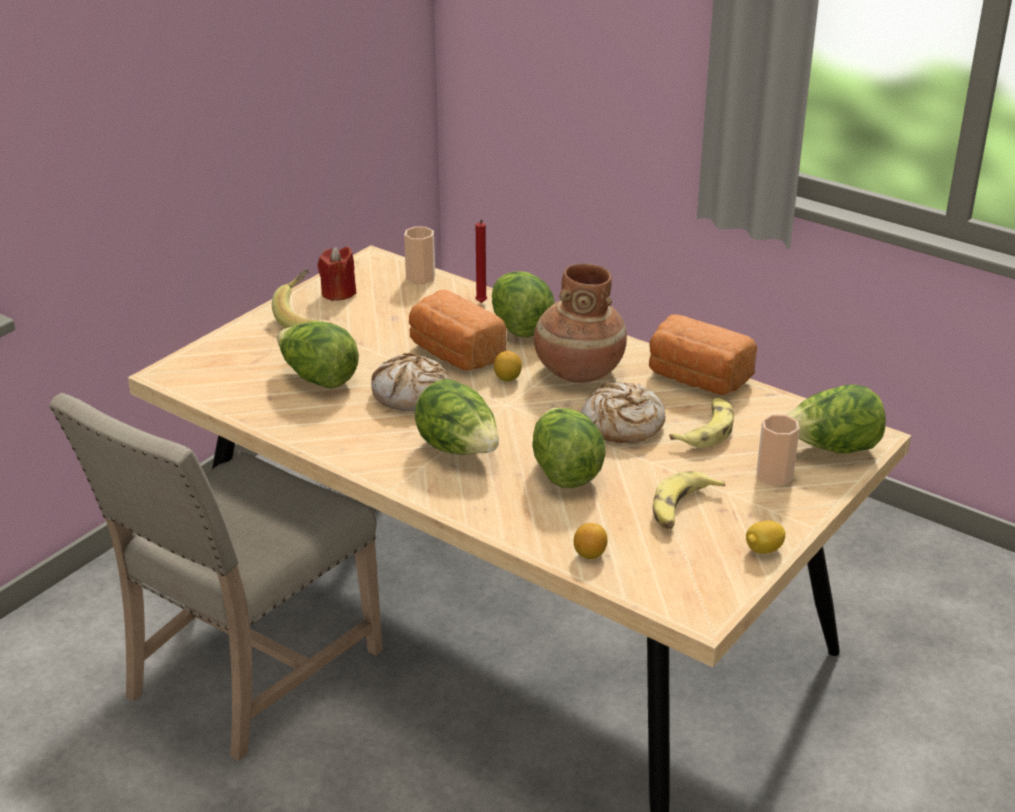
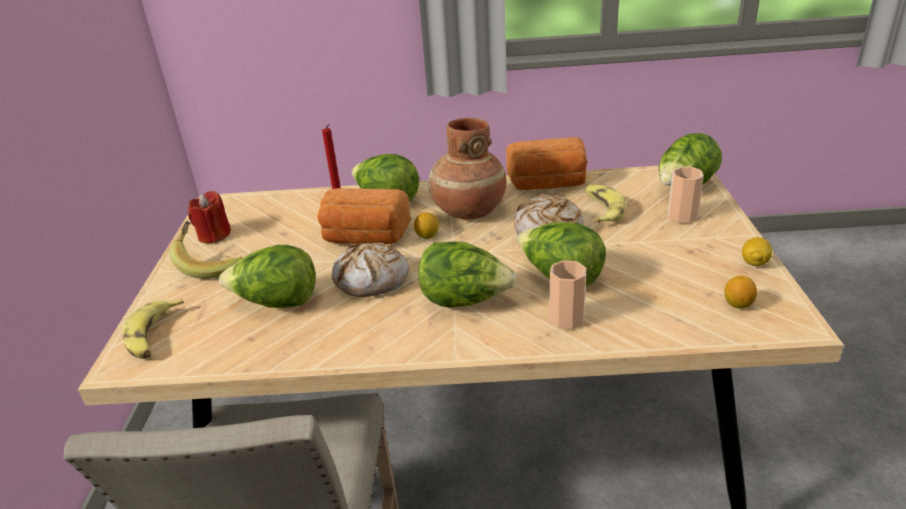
camera: 35 degrees left, 0 degrees up
cup [404,226,435,284] -> cup moved to [549,260,586,330]
lemon [574,523,608,559] -> lemon moved to [724,276,757,309]
banana [653,471,725,529] -> banana moved to [122,299,184,359]

